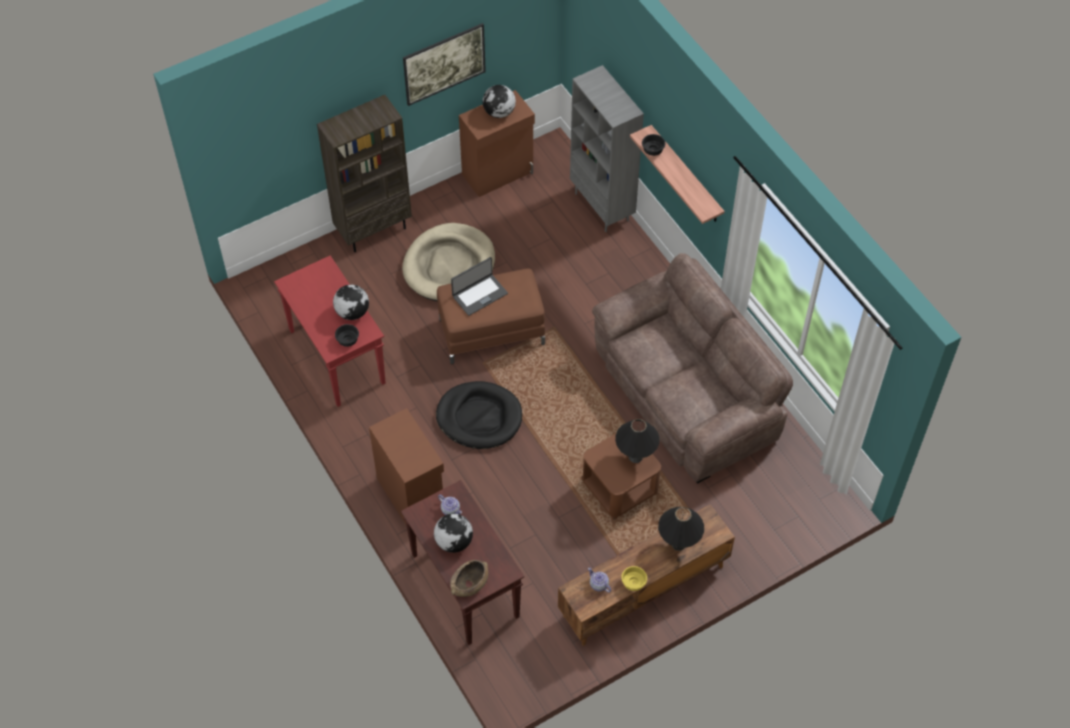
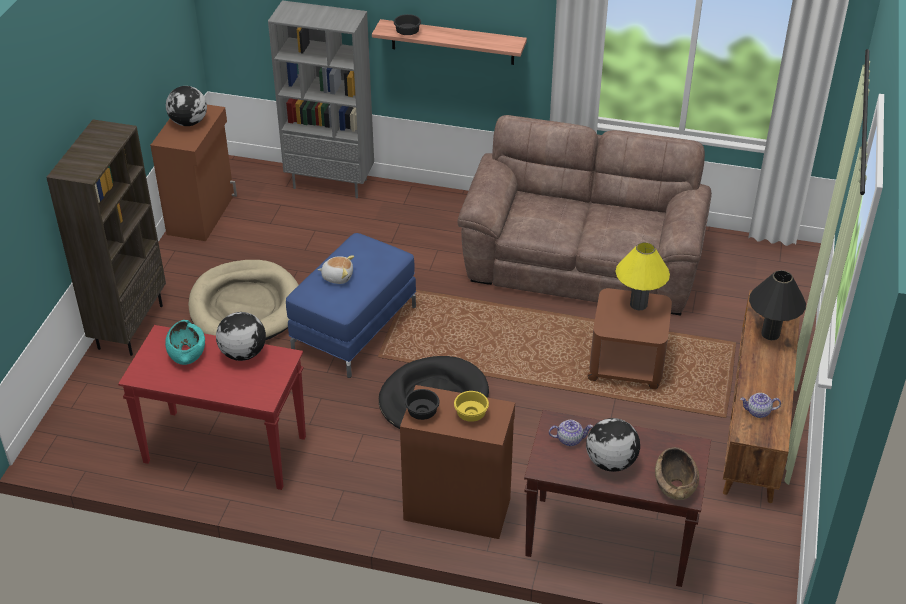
camera: 45 degrees left, 15 degrees down
black bowl [335,324,359,347] -> black bowl moved to [405,389,440,420]
picture [403,23,486,106] -> none
brown ottoman [437,268,545,364] -> blue ottoman [286,233,416,378]
laptop [451,257,508,316] -> plush toy [318,255,354,284]
black table lamp [615,419,660,463] -> yellow table lamp [615,242,670,310]
yellow bowl [621,566,647,591] -> yellow bowl moved to [454,391,489,422]
none -> turquoise bowl [165,320,205,365]

